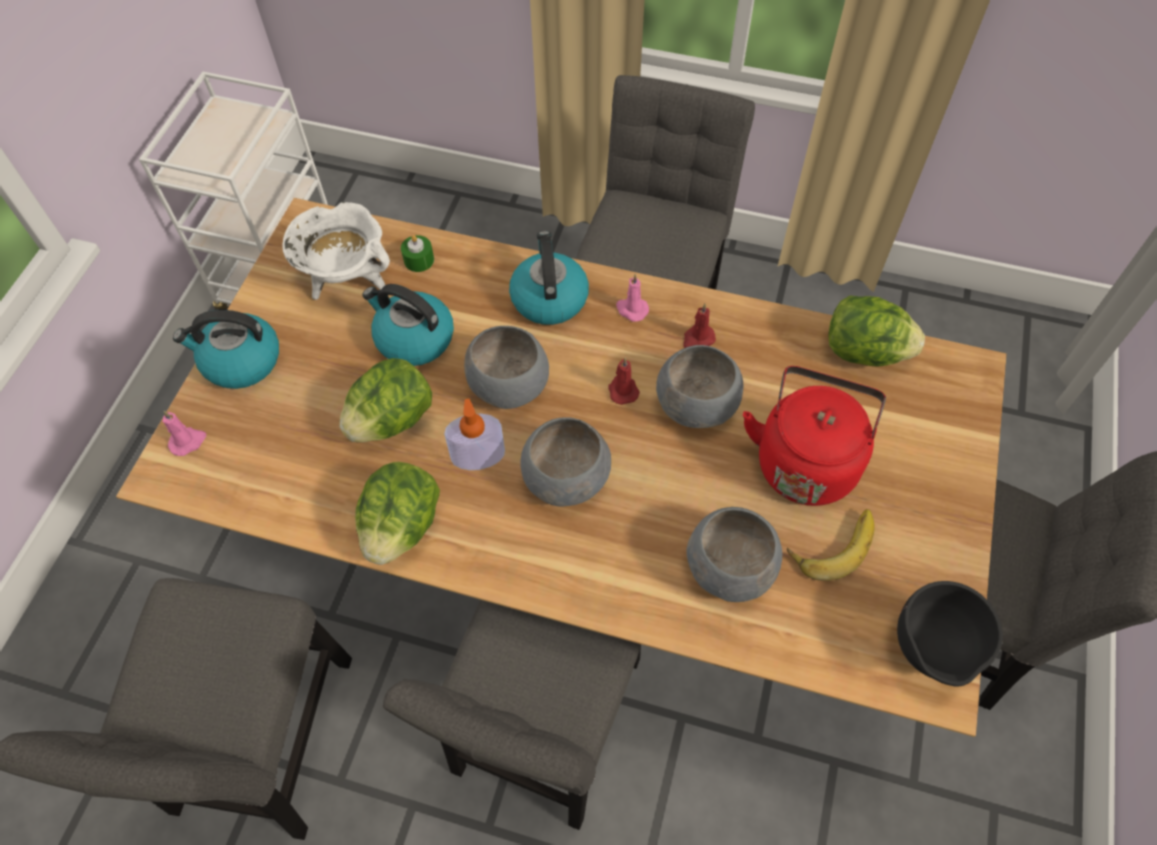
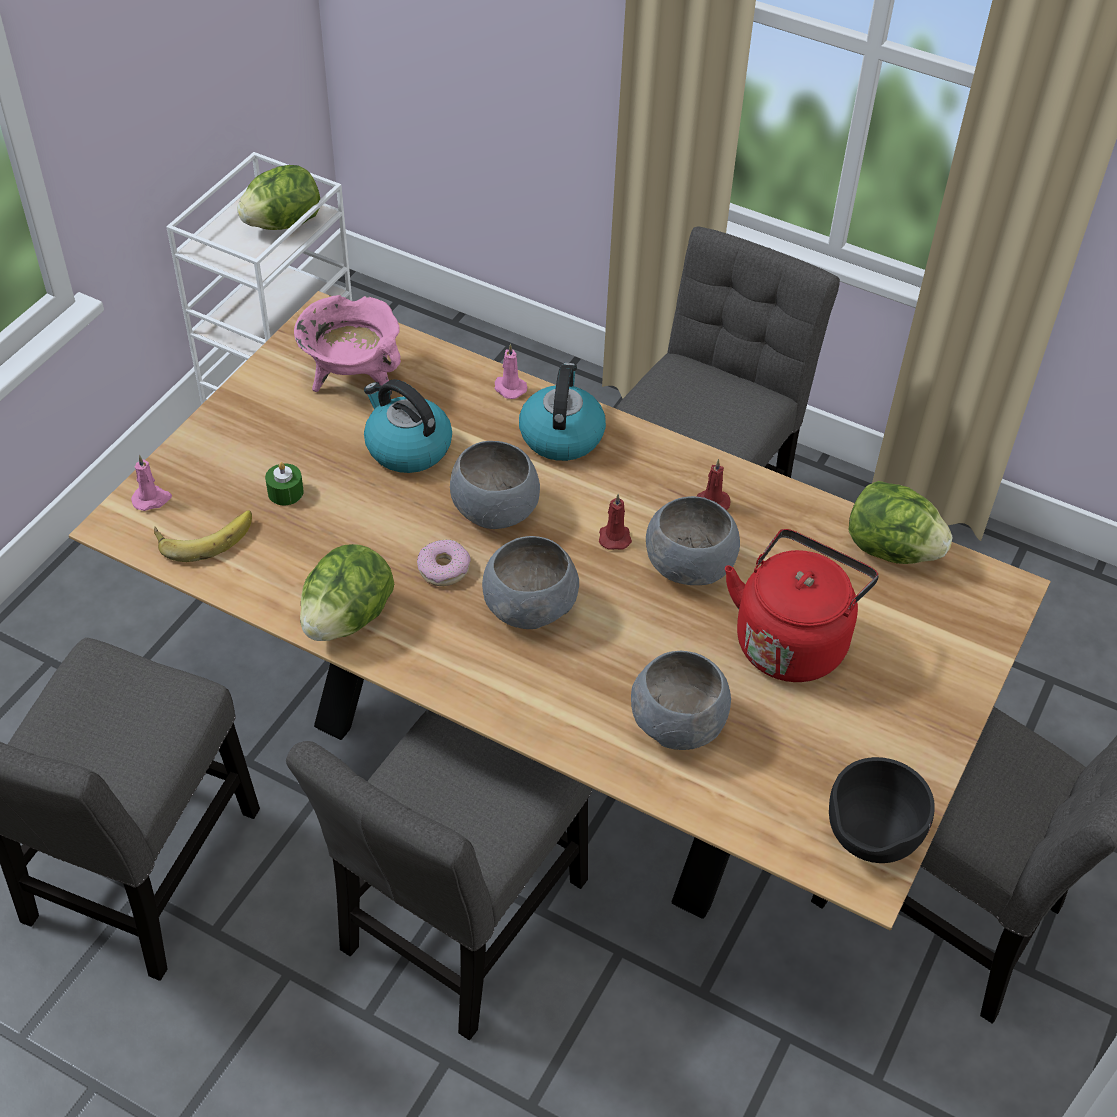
camera: 10 degrees right, 10 degrees down
kettle [173,310,279,389] -> none
white cooking pot [282,202,390,300] -> pink cooking pot [294,295,401,395]
lettuce [339,358,432,443] -> lettuce moved to [237,165,320,230]
green candle [401,235,434,272] -> green candle moved to [265,462,304,505]
soap dispenser [444,399,505,470] -> donut [417,540,471,586]
pink candle [616,274,649,322] -> pink candle moved to [495,344,527,399]
banana [787,509,875,581] -> banana moved to [154,510,252,562]

